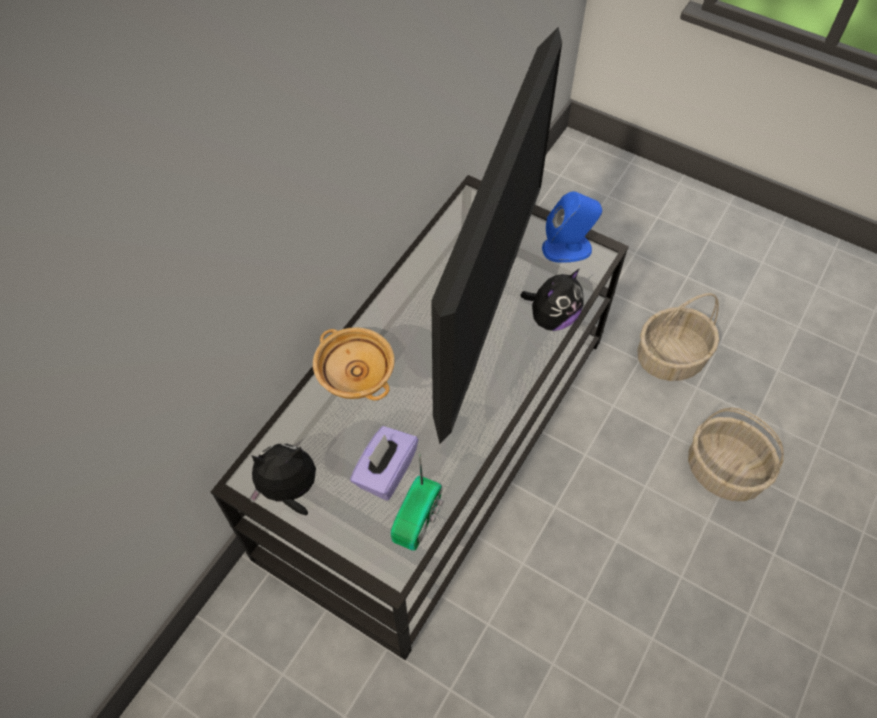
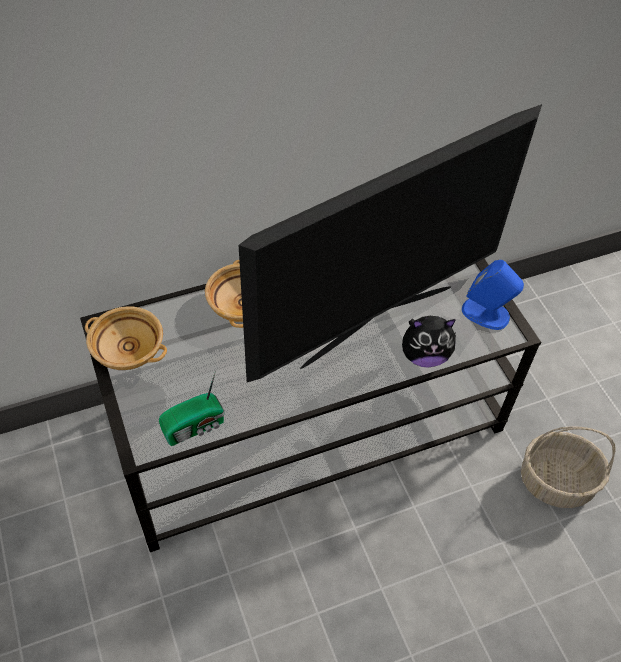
camera: 35 degrees right, 5 degrees down
plush toy [249,444,316,516] -> beige bowl [85,306,167,370]
purple tissue box [350,426,418,501] -> none
basket [688,407,784,501] -> none

